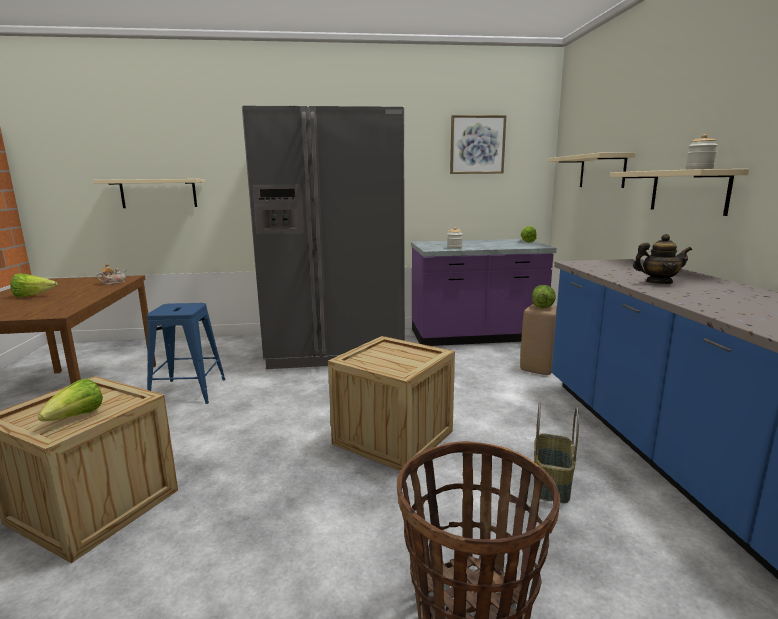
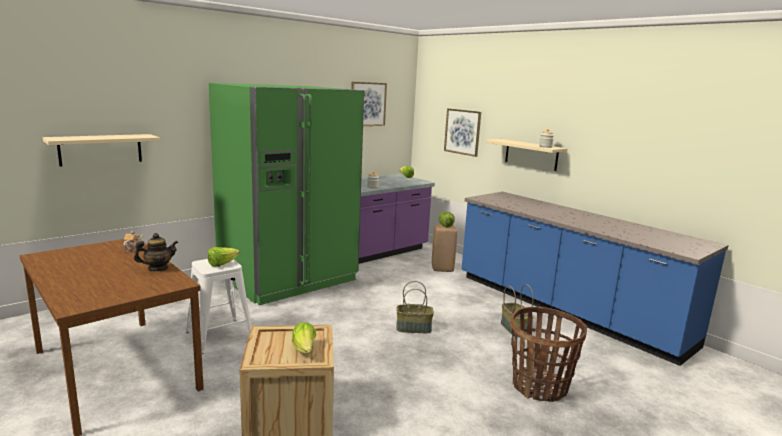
camera: 35 degrees left, 0 degrees up
lettuce [10,274,58,297] -> lettuce moved to [207,247,240,267]
blue stool [147,303,225,404] -> white stool [186,259,252,354]
grey fridge [242,106,405,369] -> green fridge [209,83,364,305]
crate [328,336,455,471] -> basket [396,281,434,333]
beige shelf [548,152,635,188] -> picture [444,109,481,157]
teapot [633,234,692,284] -> teapot moved to [134,233,178,271]

